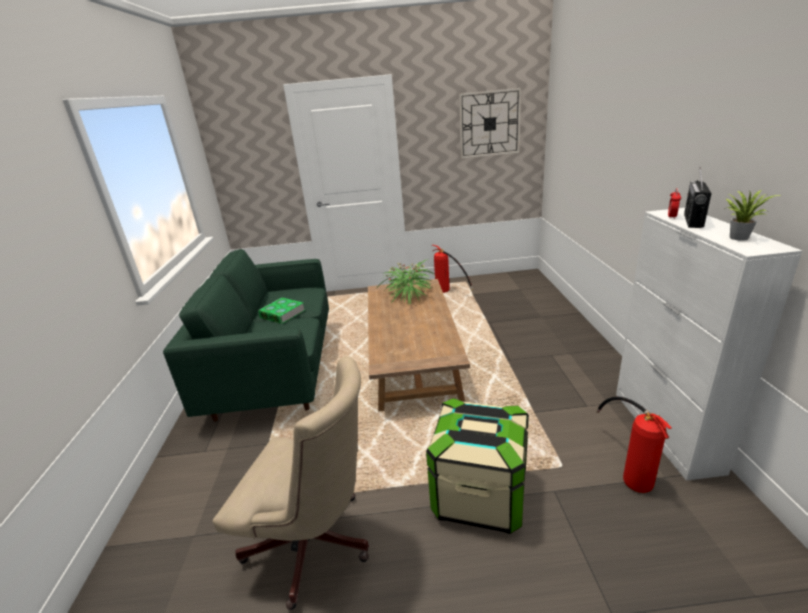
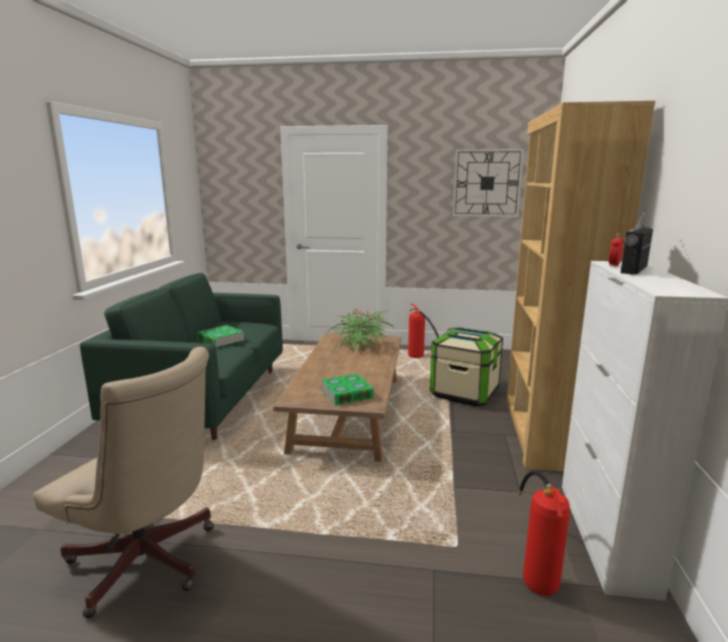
camera: 10 degrees right, 10 degrees down
storage box [426,398,529,534] -> storage box moved to [430,327,503,406]
potted plant [726,190,781,241] -> none
none -> book [321,374,374,405]
none -> brown bookcase [507,101,655,471]

